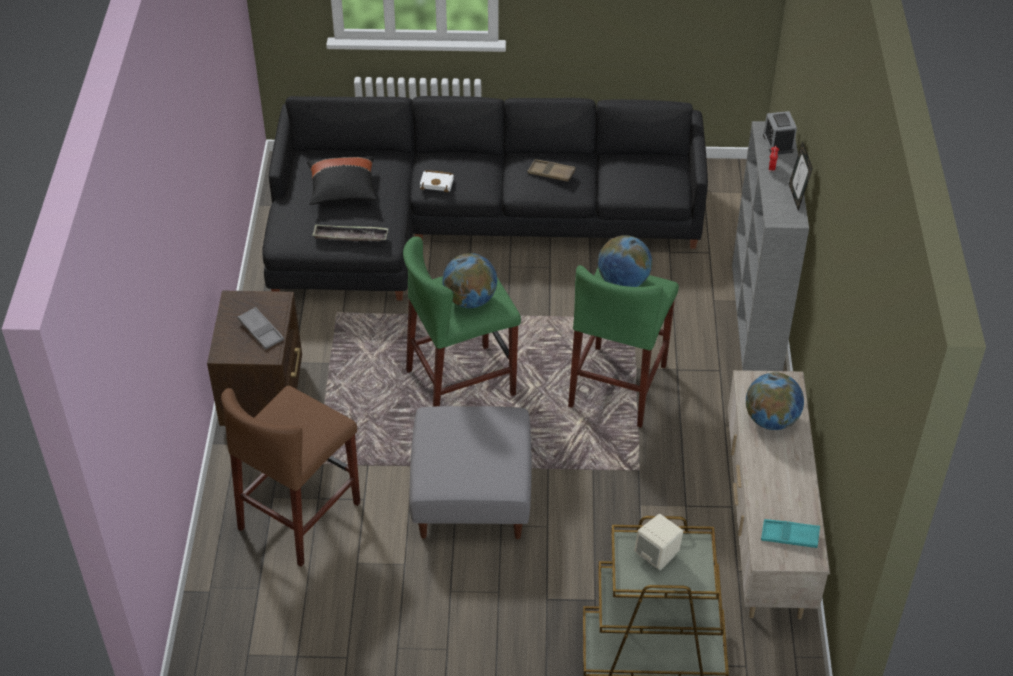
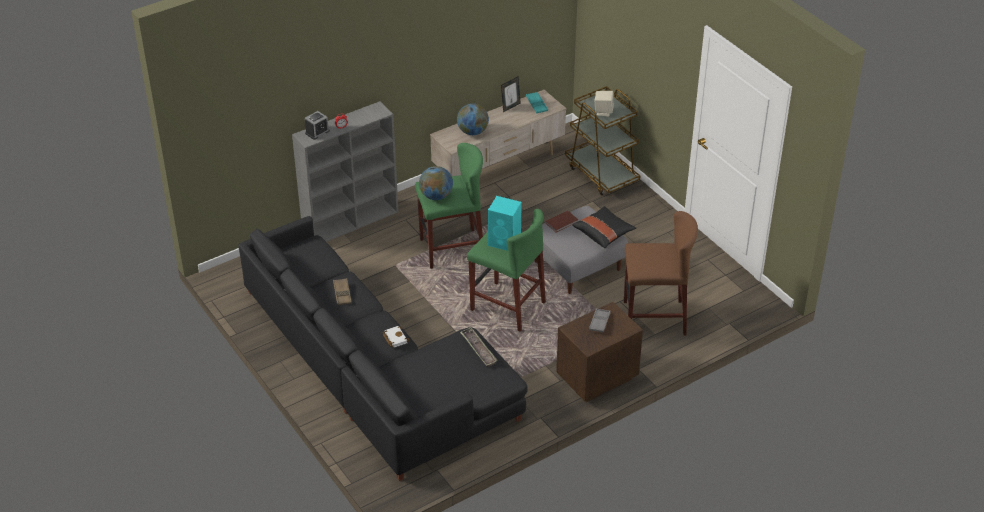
camera: 125 degrees left, 5 degrees down
black pillow [307,156,377,205] -> black pillow moved to [572,206,636,248]
globe [442,253,497,308] -> turquoise speaker [488,196,522,251]
picture frame [789,141,813,211] -> picture frame moved to [501,77,521,112]
none -> brown book [545,210,578,233]

